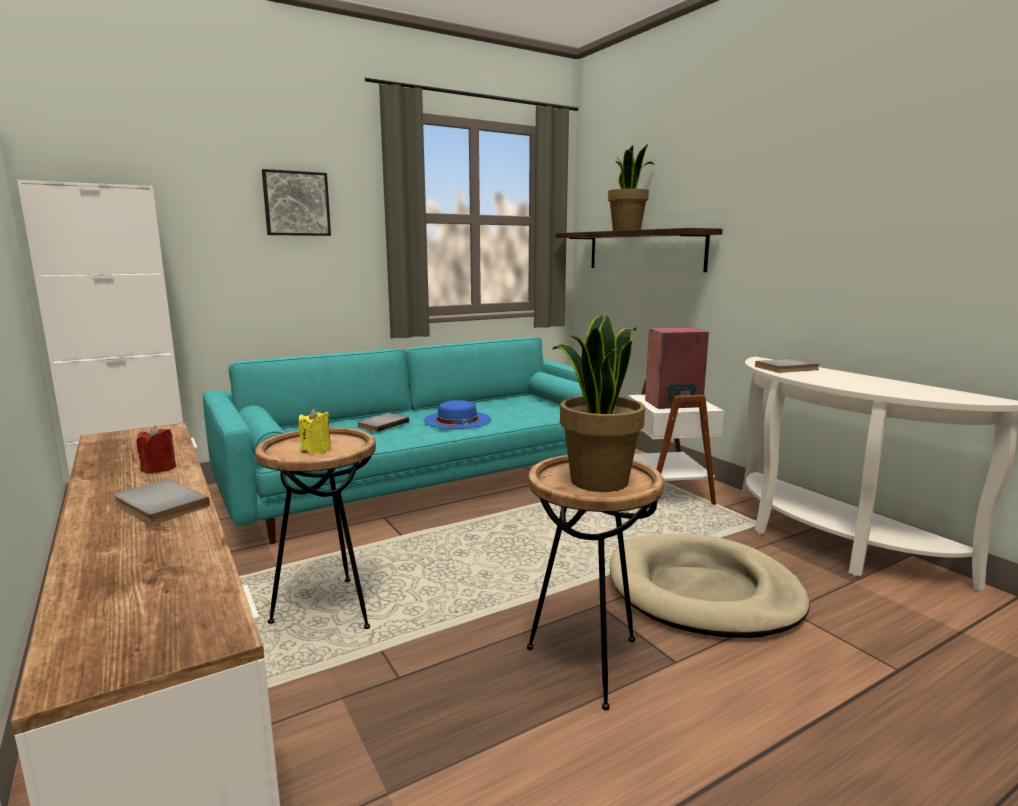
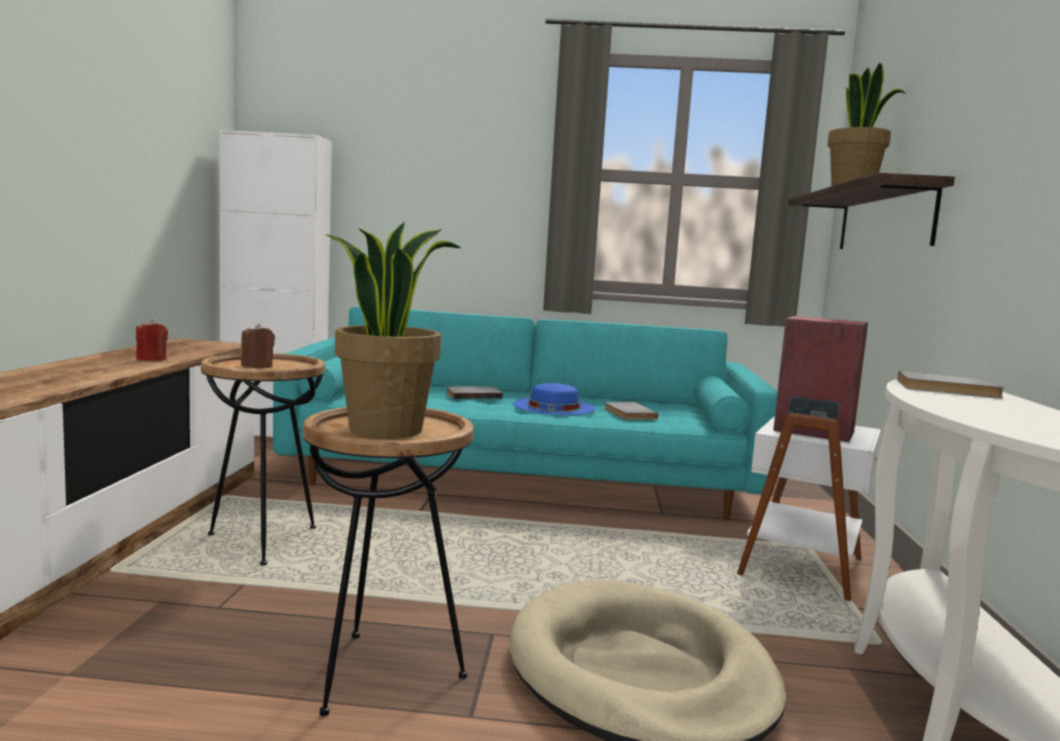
camera: 35 degrees right, 5 degrees down
grey book [113,479,210,525] -> grey book moved to [604,402,658,420]
picture [262,169,331,236] -> none
yellow candle [298,408,331,454] -> brown candle [241,324,275,368]

